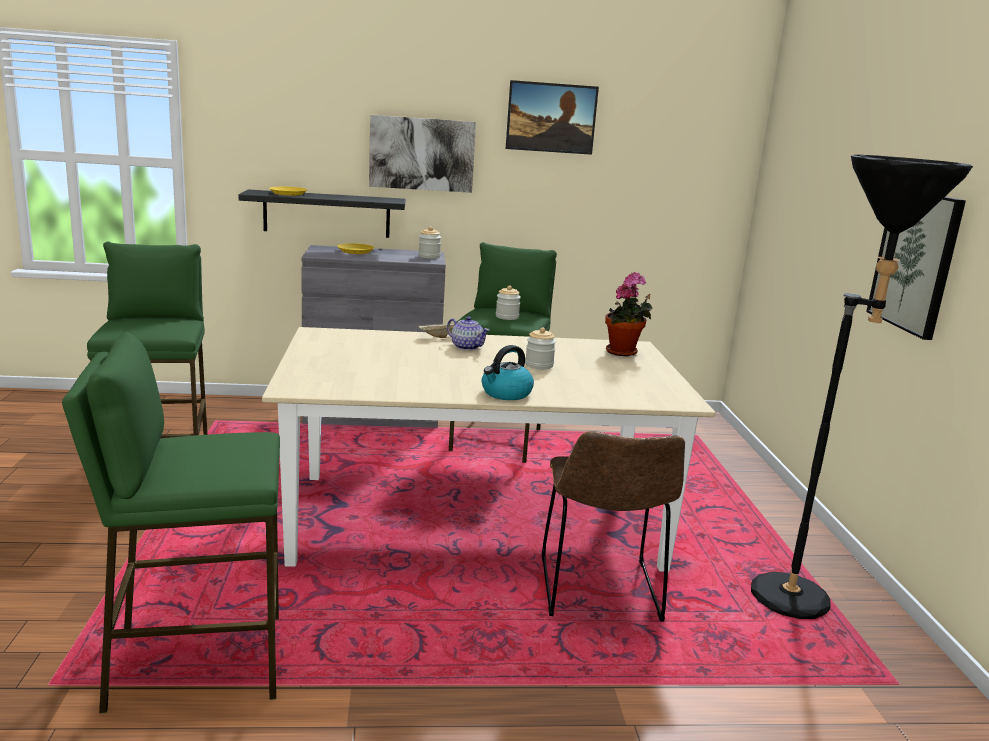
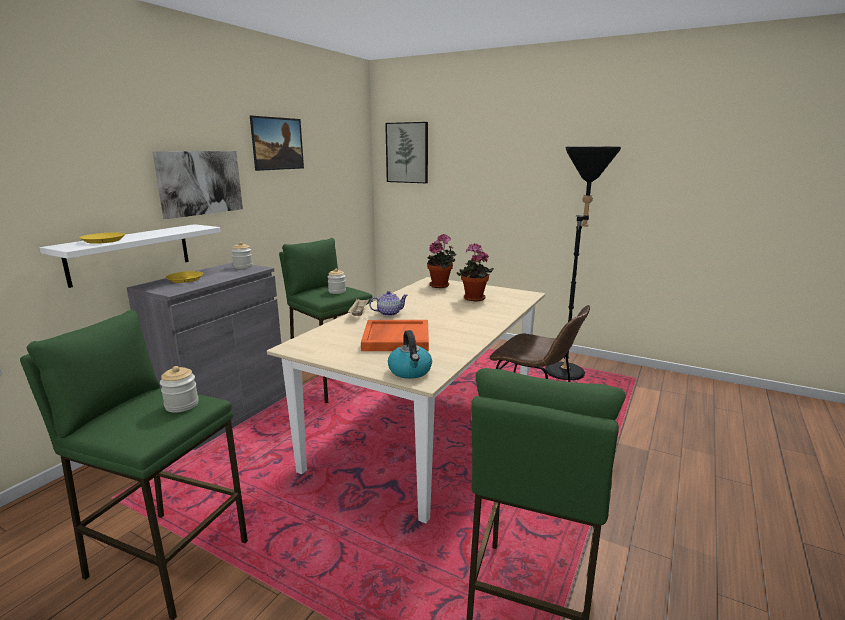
camera: 55 degrees left, 0 degrees up
black shelf [239,189,405,238] -> white shelf [40,224,221,288]
kettle [482,345,534,400] -> kettle moved to [388,330,432,379]
jar [525,327,556,369] -> jar moved to [160,366,199,413]
picture [866,196,966,340] -> picture moved to [385,122,428,183]
none -> orange tray [361,320,429,351]
none -> potted plant [457,243,494,301]

